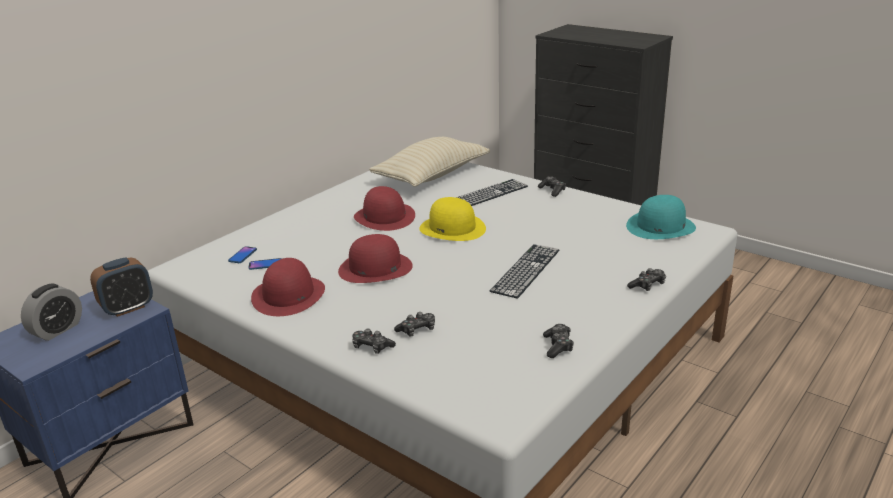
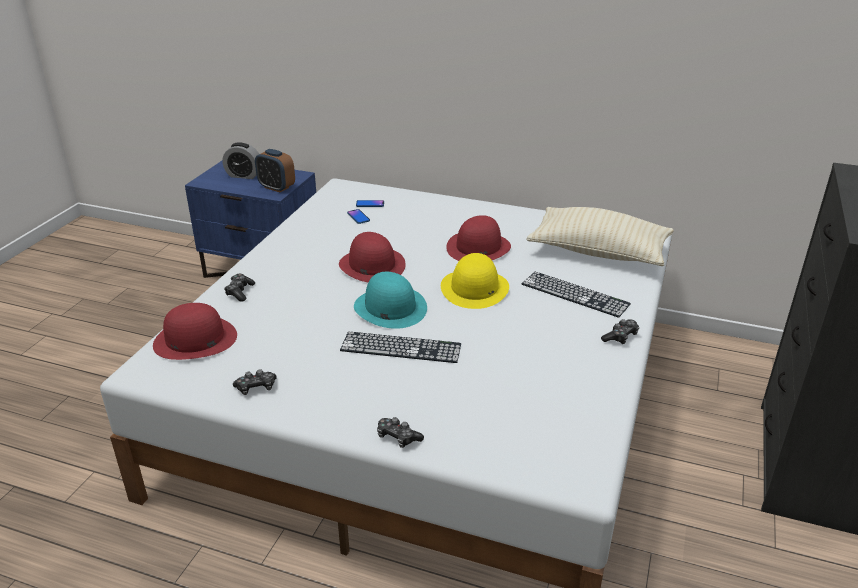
camera: 70 degrees right, 5 degrees up
red hat [251,258,325,316] -> red hat moved to [153,303,237,360]
game controller [394,312,435,337] -> none
turquoise hat [626,195,696,239] -> turquoise hat moved to [354,272,427,329]

